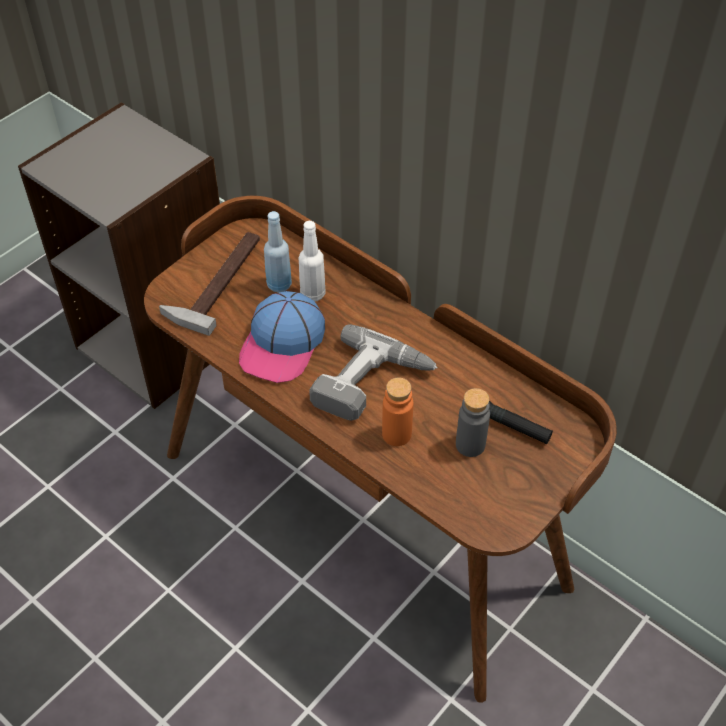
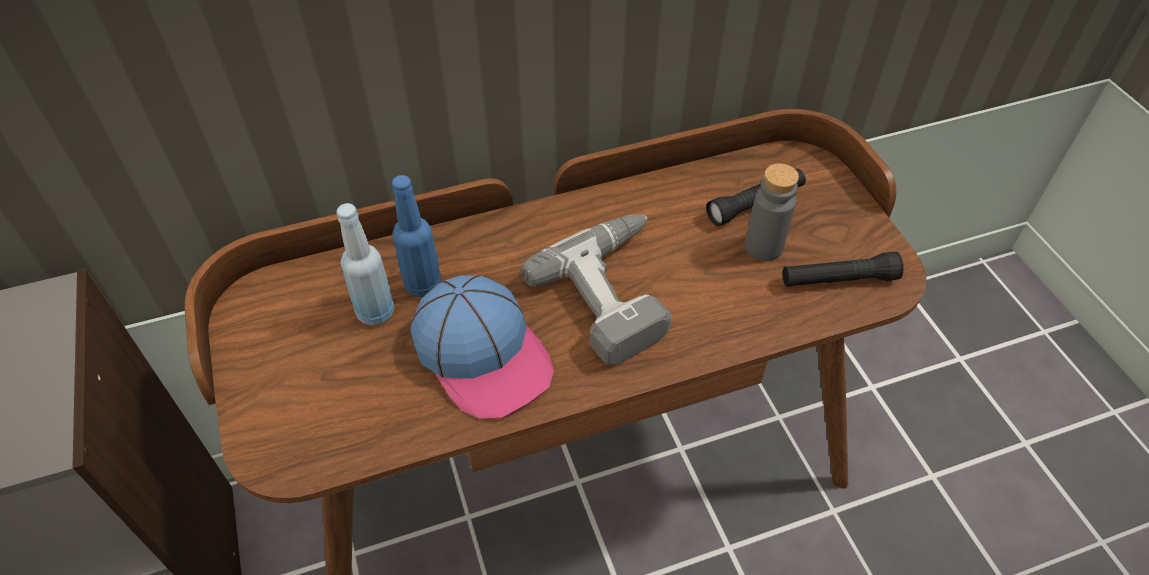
camera: 60 degrees left, 0 degrees up
hammer [159,232,260,336] -> none
white bottle [298,221,325,302] -> blue bottle [392,175,441,297]
orange bottle [382,378,413,446] -> none
none -> black flashlight [783,252,904,287]

